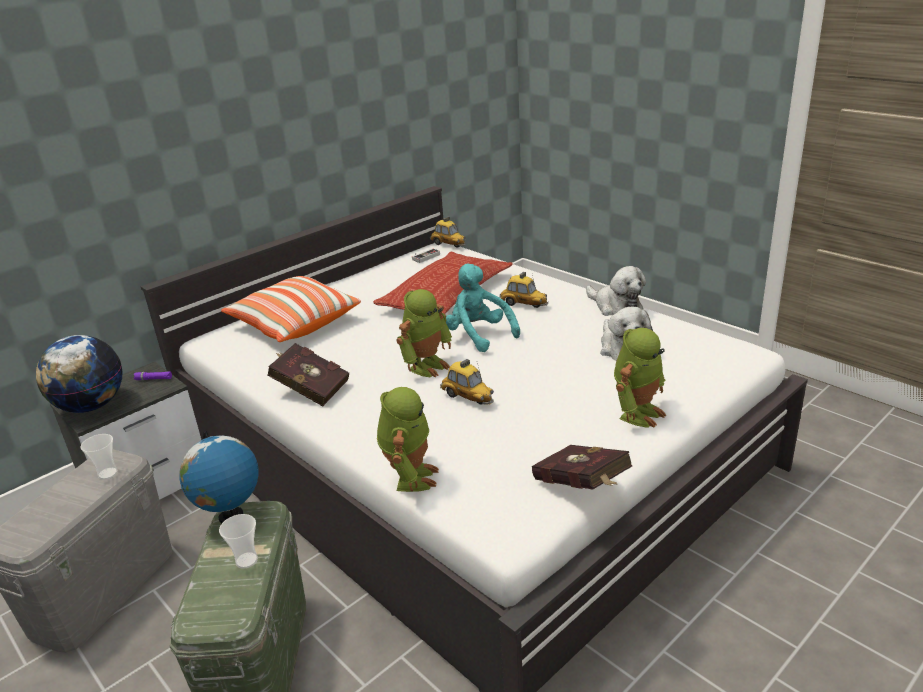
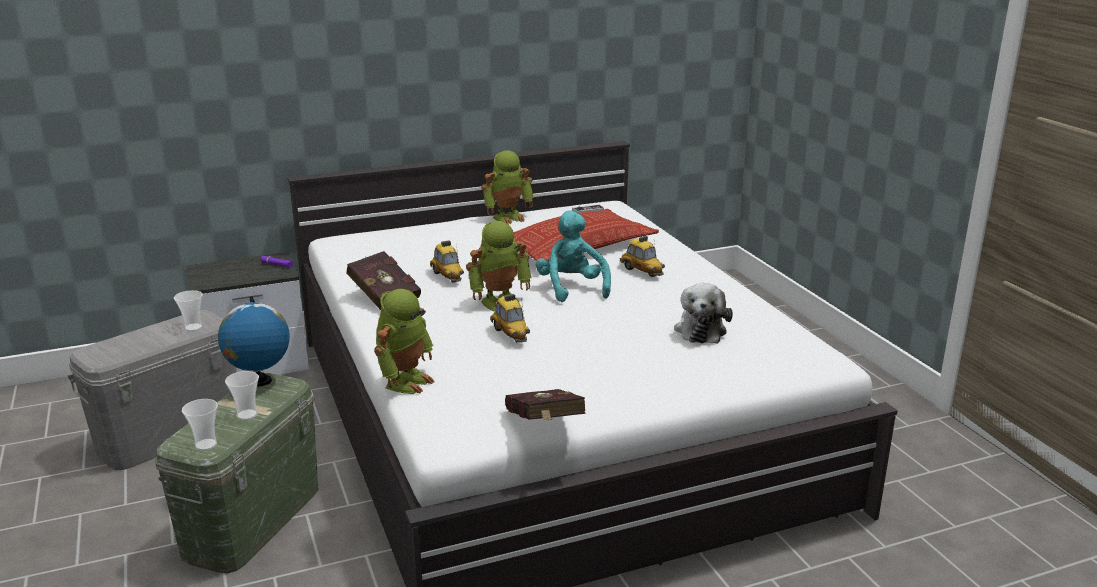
camera: 20 degrees right, 5 degrees down
globe [36,335,122,413] -> none
pillow [221,276,361,342] -> none
toy car [430,217,466,248] -> toy car moved to [430,241,464,283]
plush toy [586,266,646,316] -> none
toy robot [614,328,666,428] -> toy robot moved to [481,150,533,225]
none -> cup [182,399,218,451]

